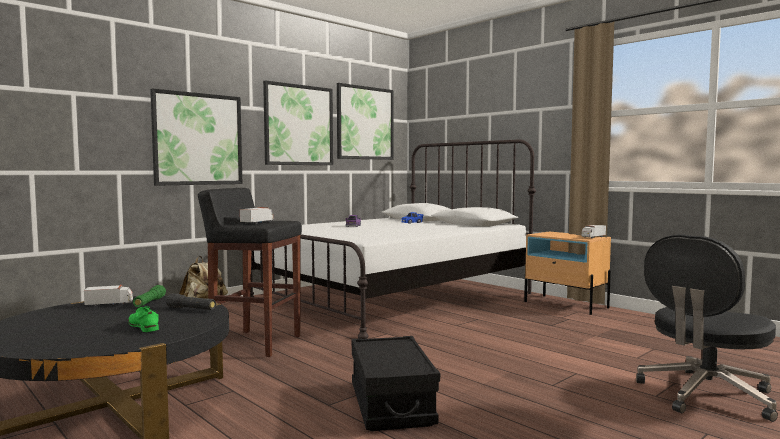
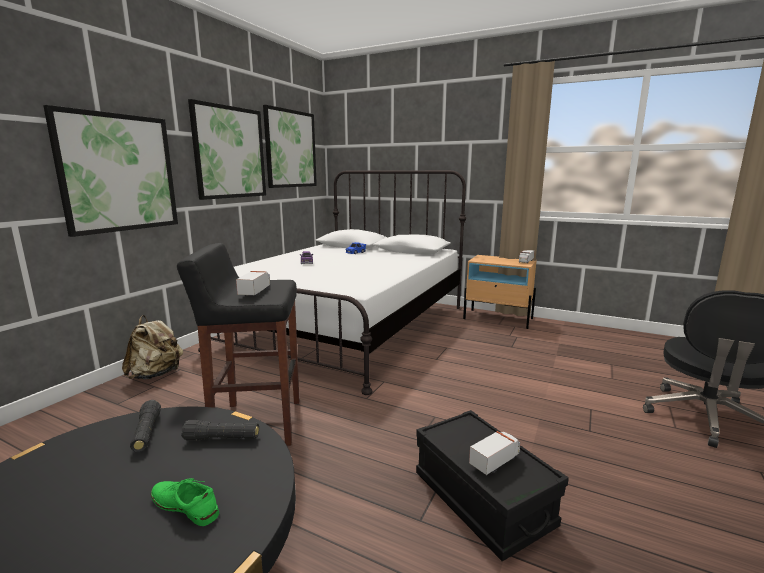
camera: 20 degrees left, 10 degrees up
toy truck [84,285,133,307] -> toy truck moved to [469,431,520,475]
green flashlight [133,285,166,307] -> black flashlight [130,400,161,452]

